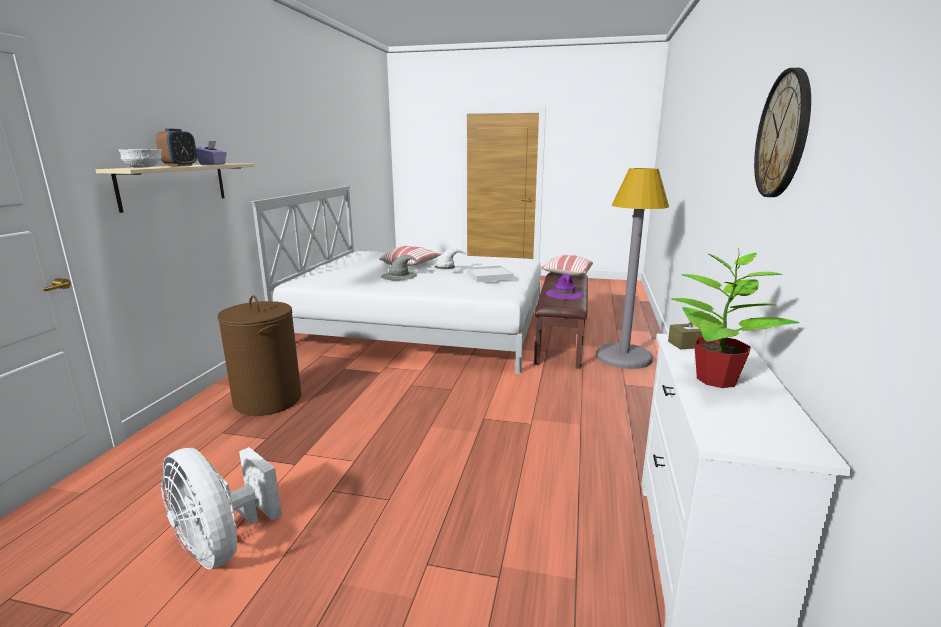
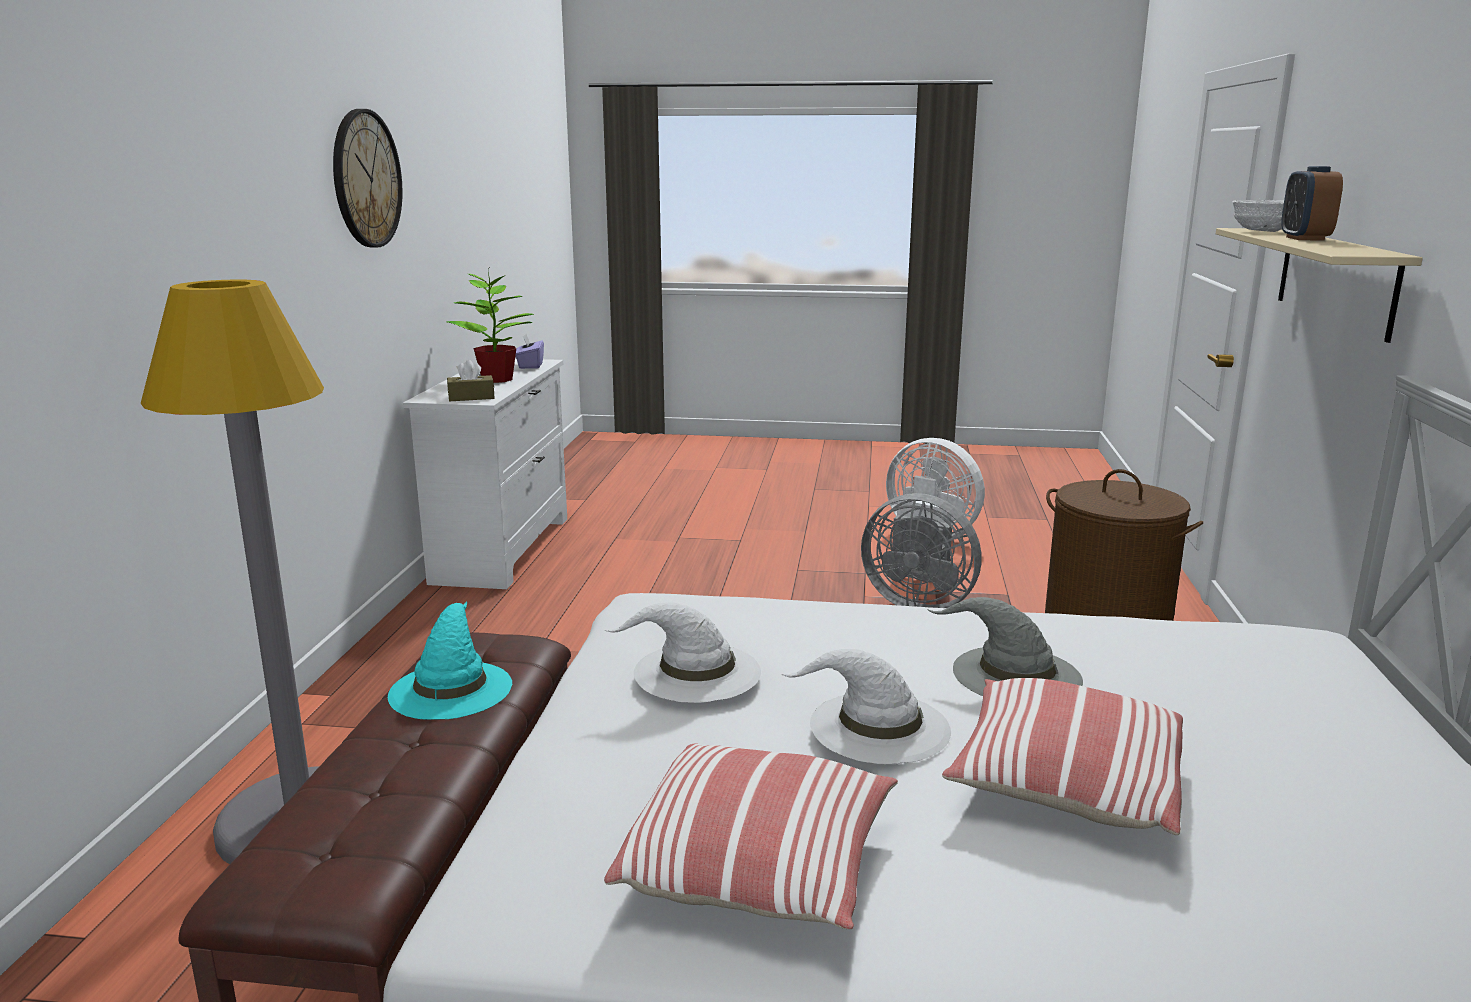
camera: 175 degrees right, 0 degrees up
purple tissue box [196,141,227,165] -> purple tissue box moved to [515,334,544,369]
white tray [467,266,514,282] -> white hat [605,603,761,703]
pillow [540,255,593,276] -> pillow moved to [604,743,898,929]
purple hat [546,274,584,299] -> turquoise hat [388,601,512,720]
none -> grey fan [861,493,982,608]

